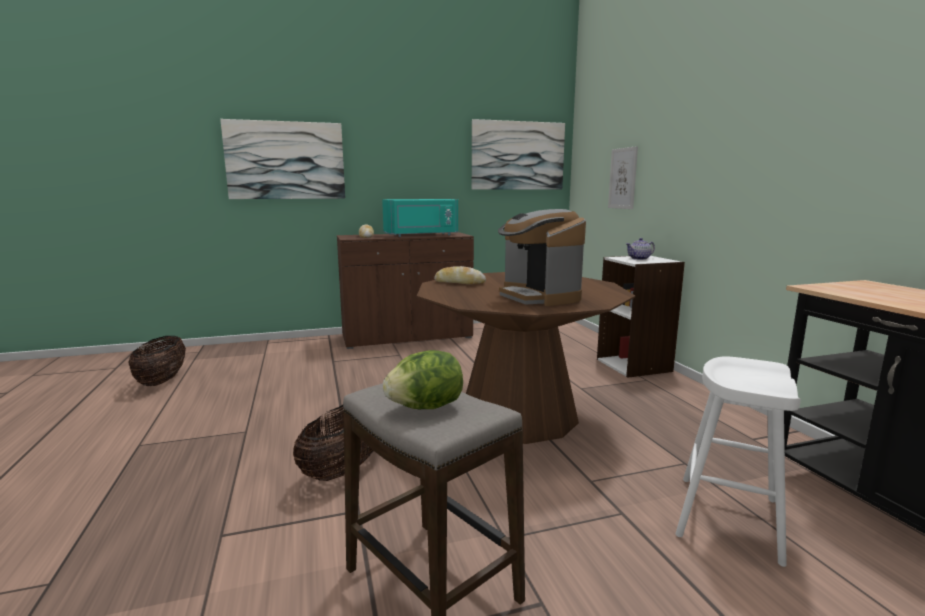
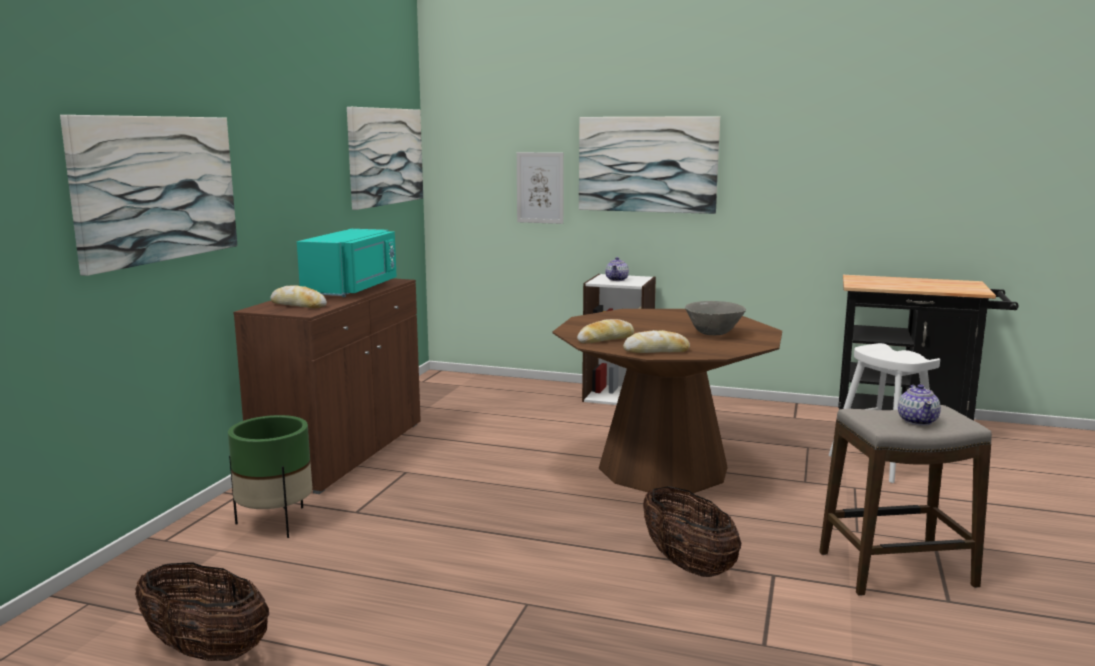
camera: 55 degrees left, 0 degrees up
lettuce [383,350,463,409] -> teapot [898,384,941,425]
coffee machine [498,209,586,306] -> grey bowl [685,301,746,335]
none -> green planter [228,415,312,538]
none -> picture [579,116,720,214]
none -> bread [623,330,690,353]

